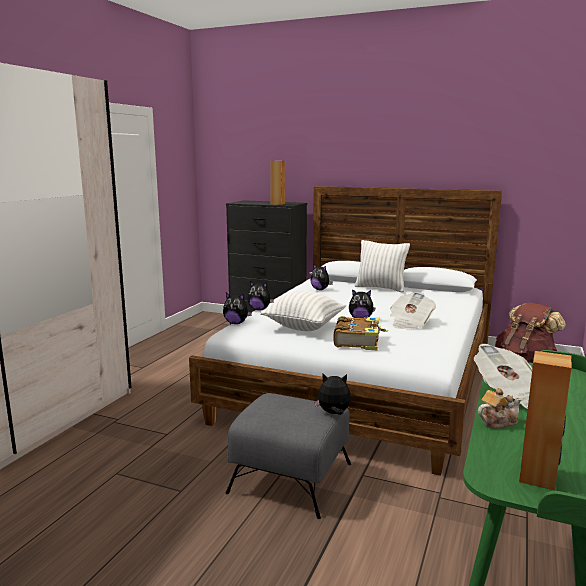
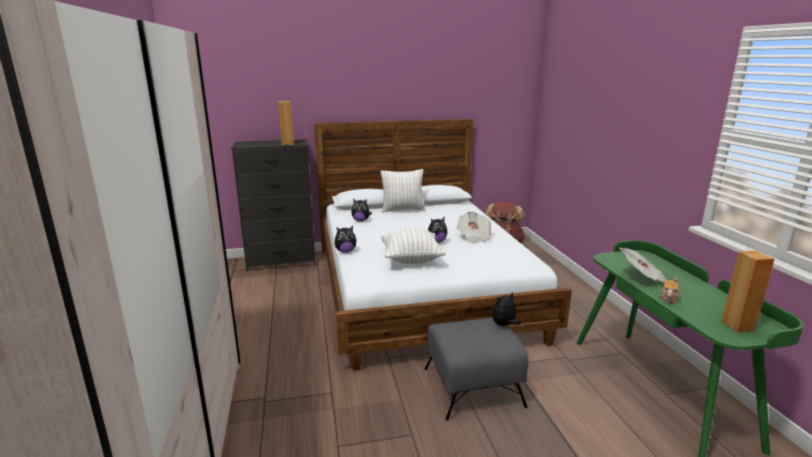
camera: 35 degrees left, 5 degrees up
plush toy [223,293,252,324] -> none
book [334,316,388,350] -> none

